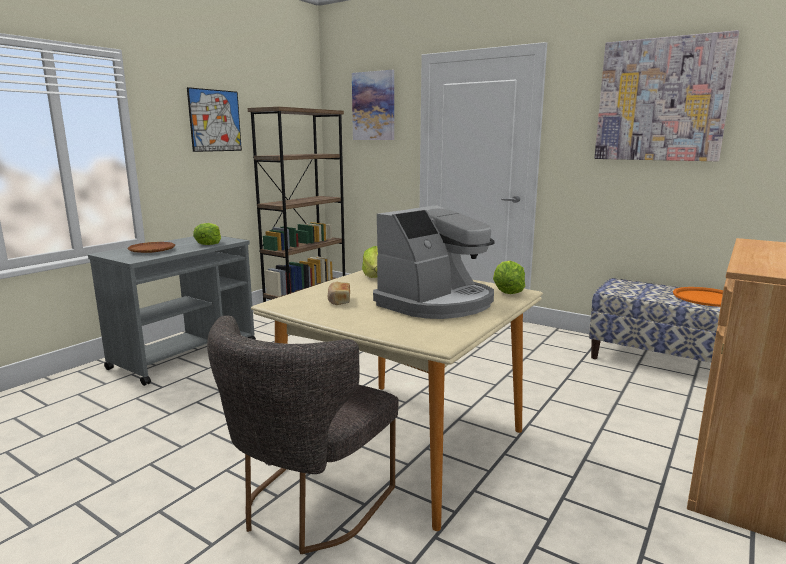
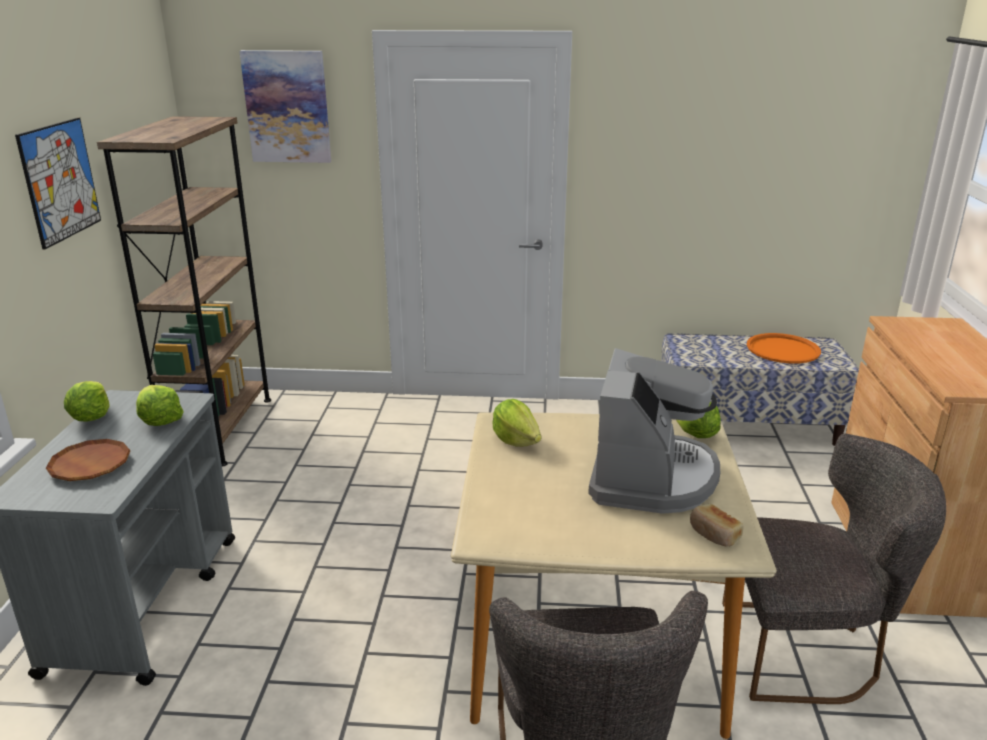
camera: 30 degrees left, 10 degrees up
bread [328,282,350,305] -> bread moved to [690,504,743,547]
picture [594,30,739,161] -> none
none -> lettuce [64,381,109,421]
none -> grey chair [722,434,946,704]

